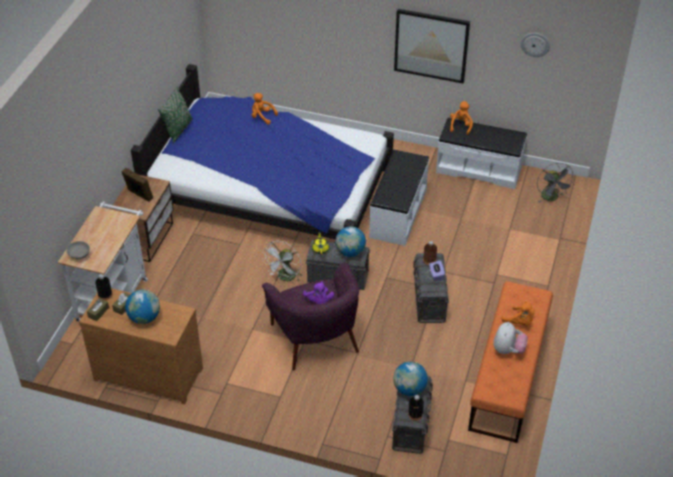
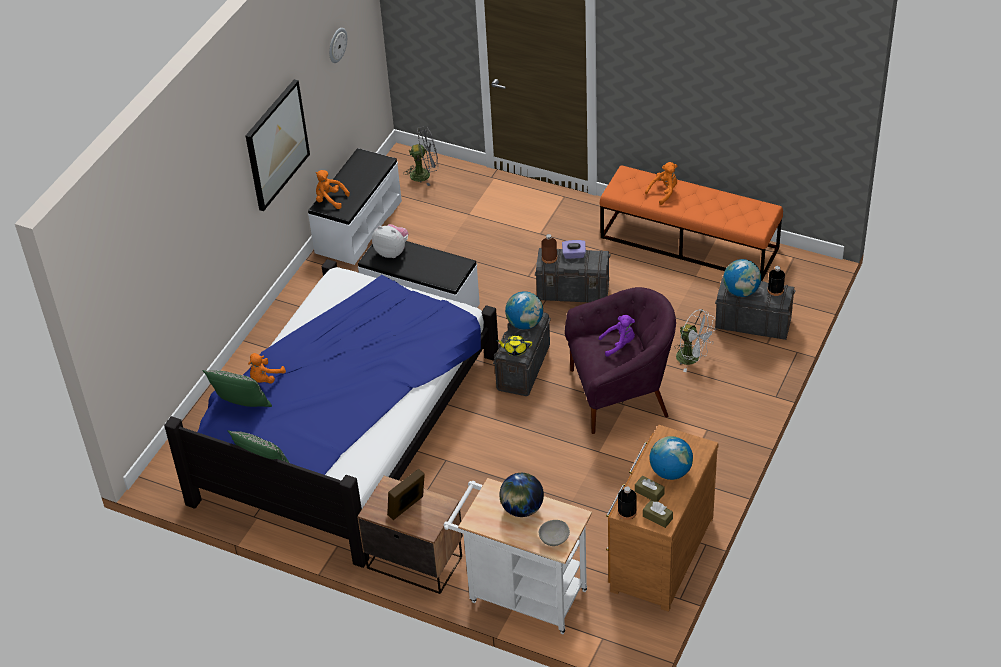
camera: 80 degrees left, 0 degrees up
white fan [263,241,302,282] -> white fan moved to [675,309,715,372]
plush toy [493,322,528,354] -> plush toy moved to [372,224,408,258]
none -> green pillow [203,370,272,407]
none -> globe [499,473,544,517]

